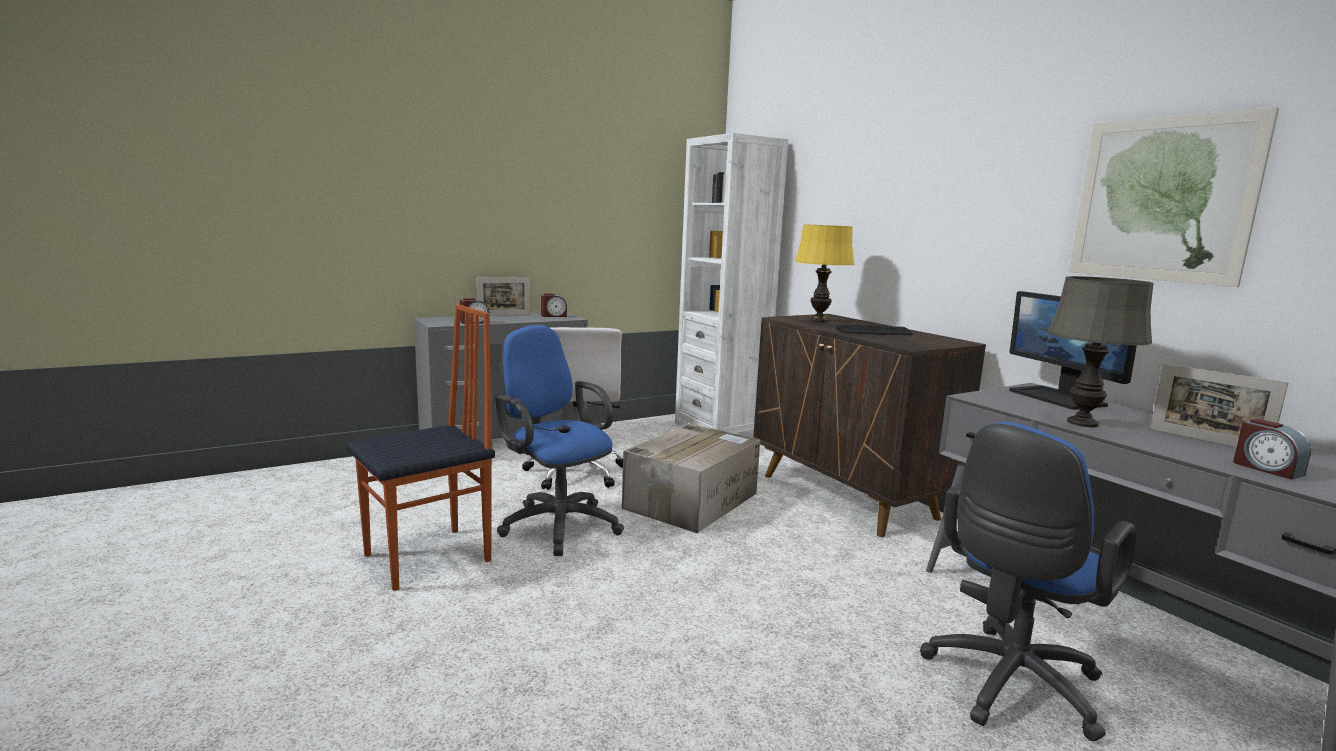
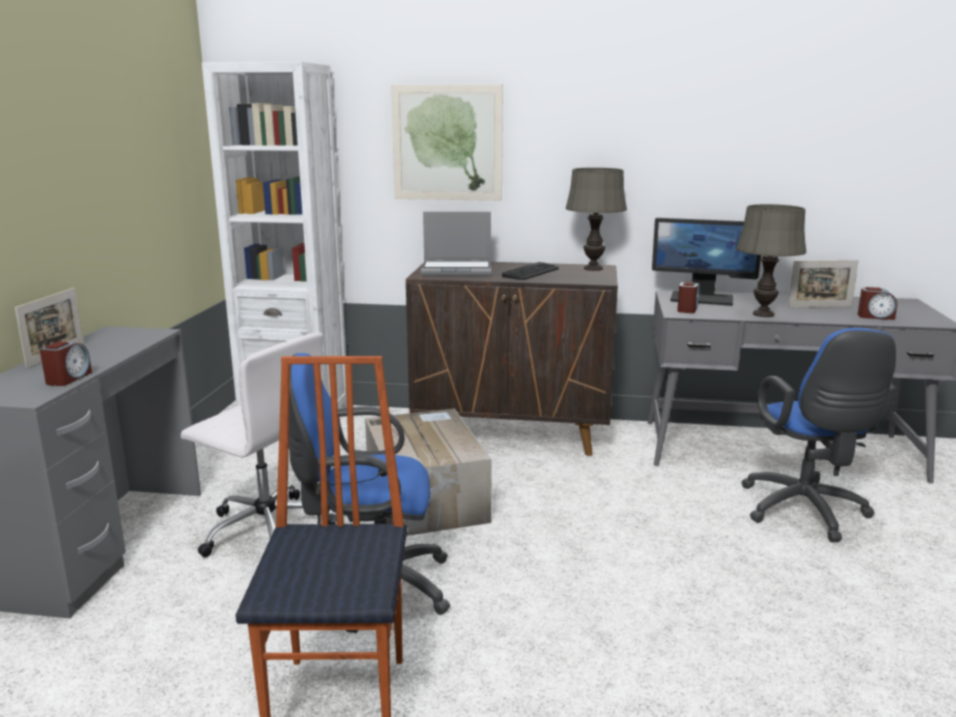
camera: 50 degrees left, 5 degrees up
alarm clock [541,294,567,317] -> alarm clock moved to [677,282,700,313]
yellow table lamp [795,224,854,322] -> laptop [420,212,491,276]
picture [1069,107,1279,287] -> picture moved to [391,84,503,201]
none -> grey table lamp [565,168,627,271]

